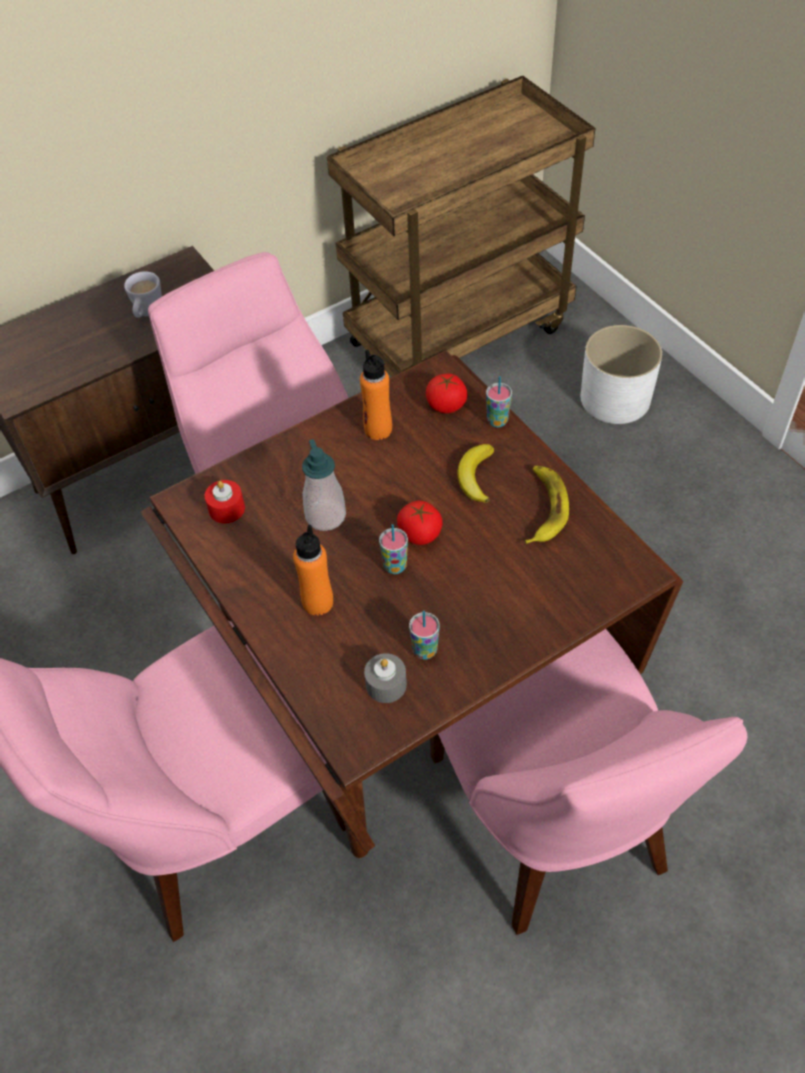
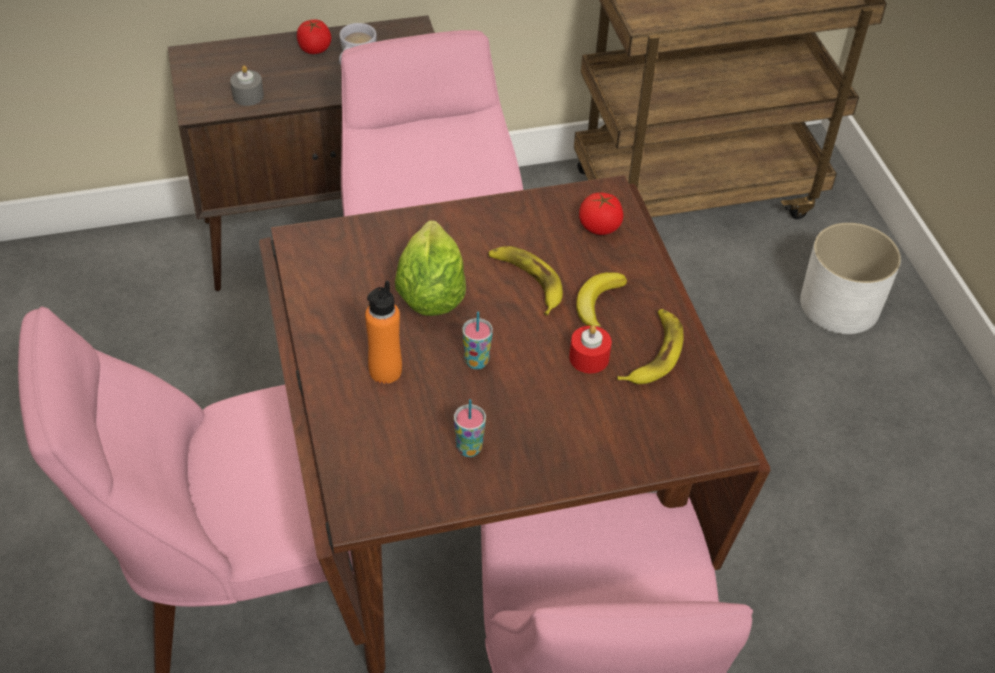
camera: 15 degrees right, 5 degrees down
red candle [205,480,245,524] -> red candle moved to [569,325,612,373]
soap dispenser [302,439,346,531] -> lettuce [395,221,466,316]
orange bottle [360,349,392,440] -> none
grey candle [364,653,407,703] -> grey candle moved to [230,65,264,106]
tomato [397,501,443,545] -> tomato moved to [297,20,331,54]
cup [486,376,512,428] -> none
none -> banana [488,246,563,315]

